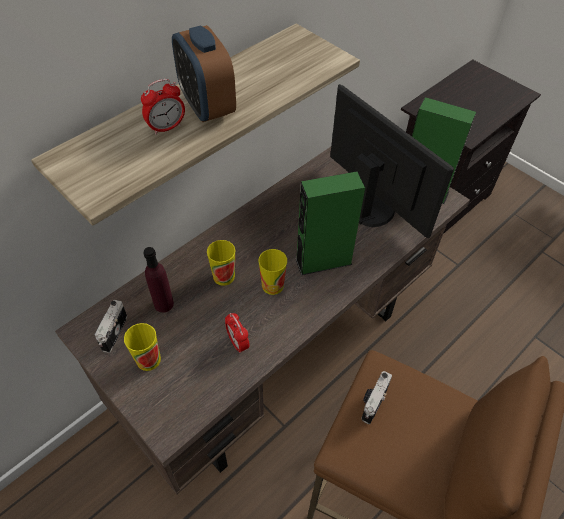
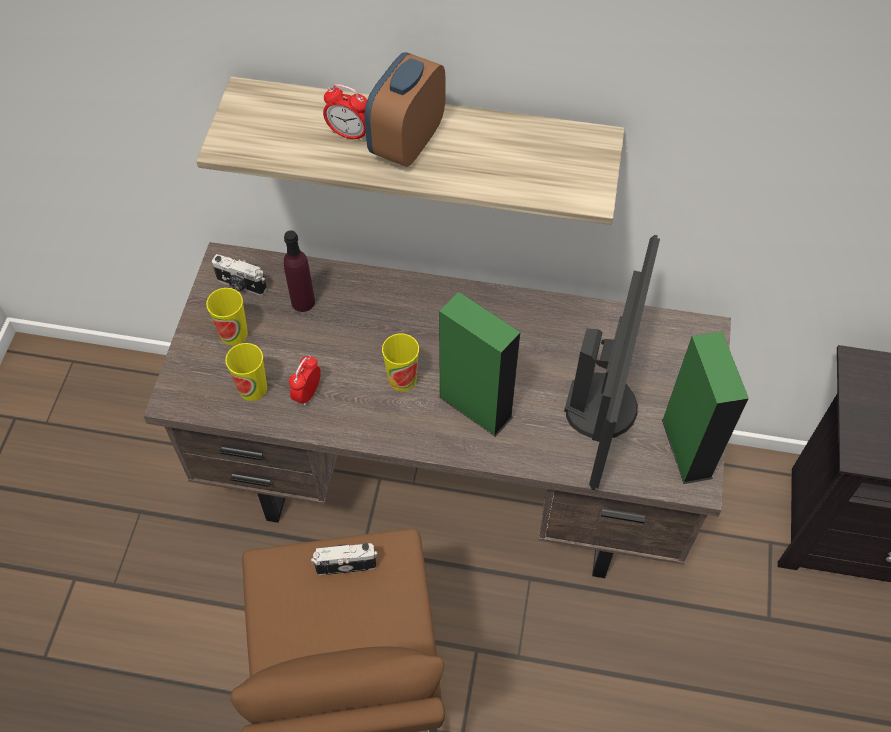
camera: 55 degrees right, 5 degrees up
camera [95,300,127,353] -> camera turned 135 degrees counterclockwise [212,254,267,296]
cup [207,240,235,286] -> cup moved to [225,343,267,401]

